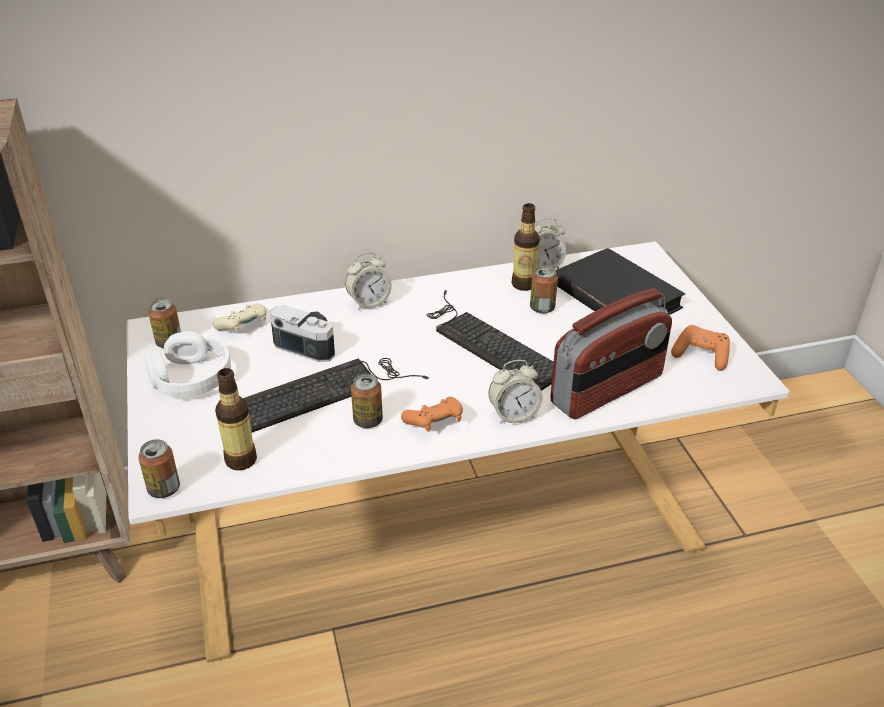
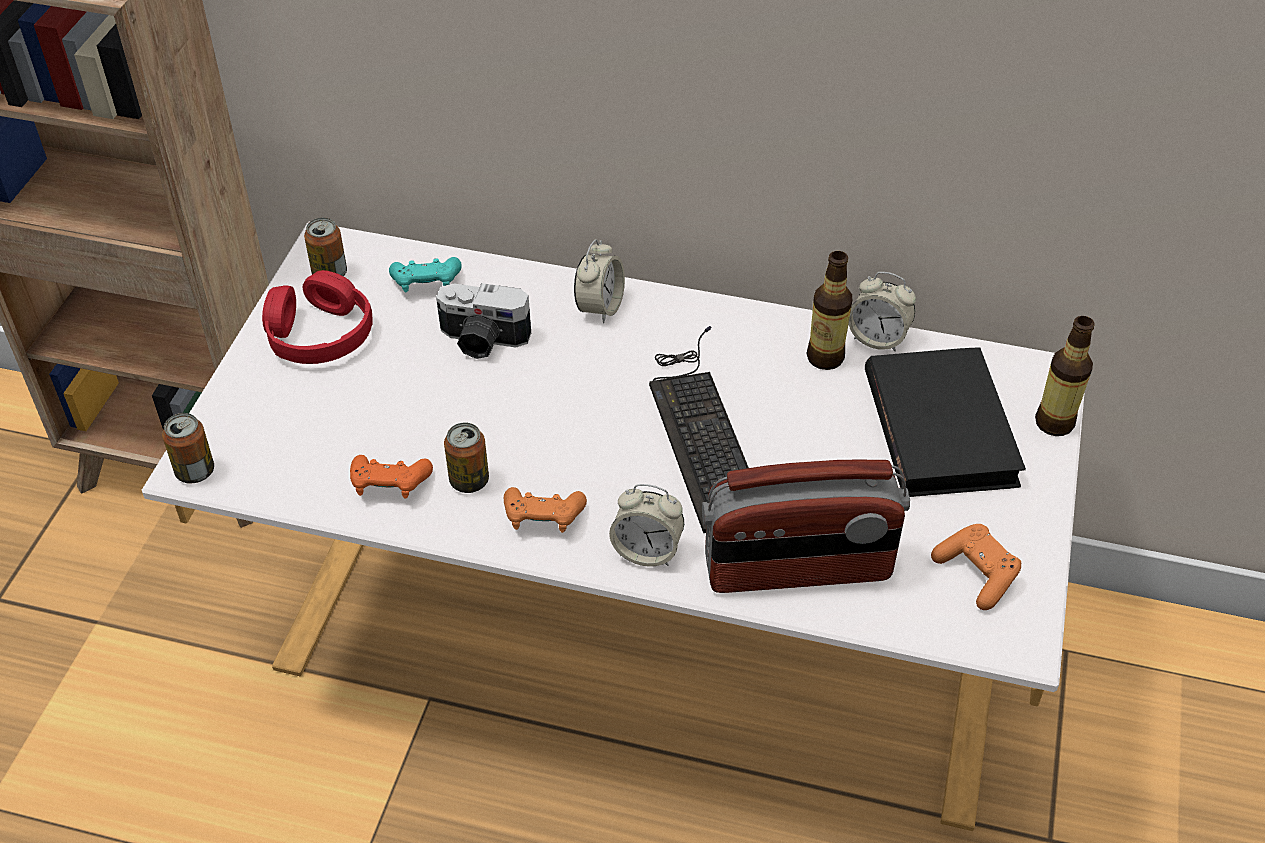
camera: 30 degrees right, 10 degrees up
white headphones [144,332,231,398] -> red headphones [262,270,373,364]
beige game controller [213,304,267,332] -> turquoise game controller [389,257,462,292]
bottle [215,368,257,470] -> bottle moved to [1035,316,1095,436]
keyboard [243,358,429,432] -> none
camera [270,305,335,362] -> camera turned 135 degrees clockwise [436,283,531,359]
alarm clock [345,252,392,310] -> alarm clock turned 75 degrees counterclockwise [574,239,625,323]
can [530,266,558,314] -> none
none -> orange game controller [350,455,433,498]

